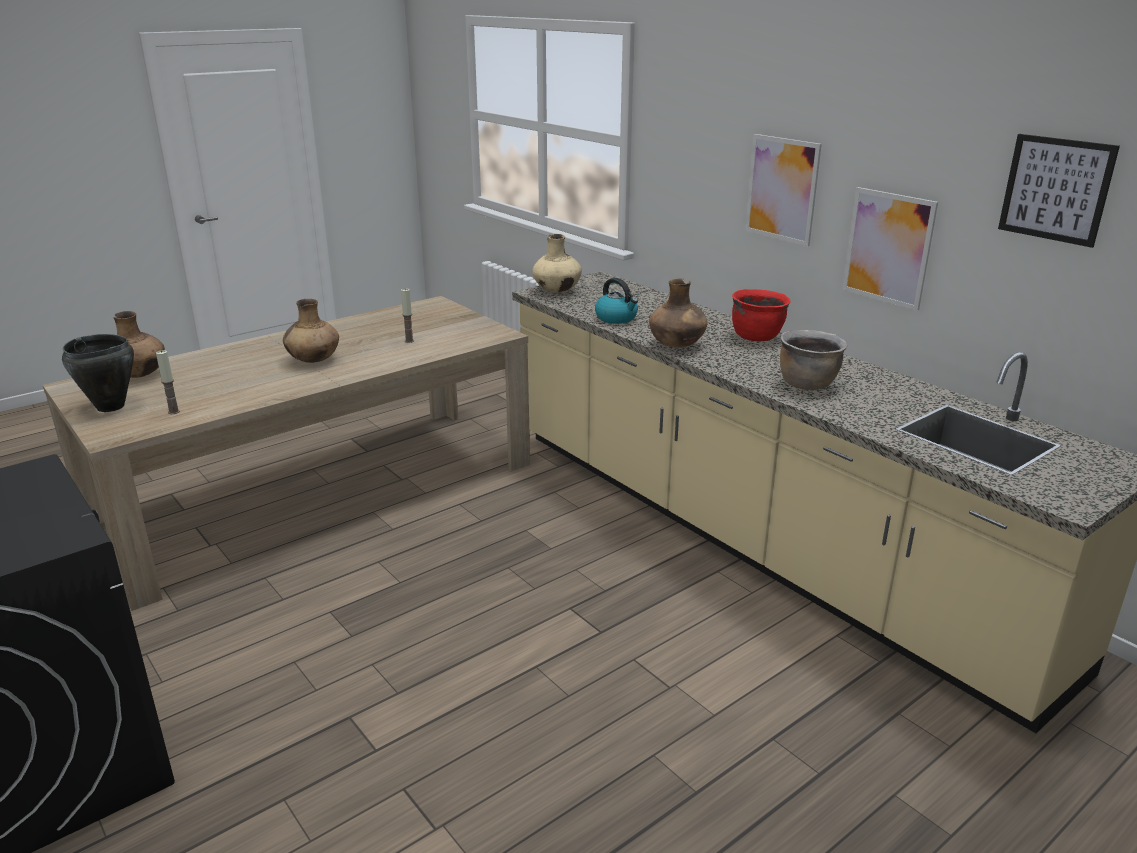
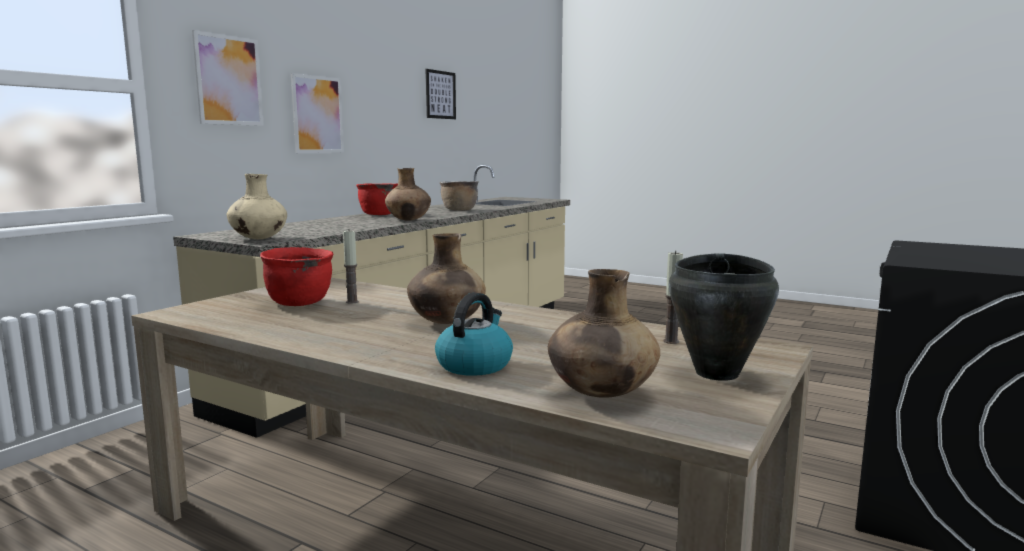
camera: 110 degrees left, 15 degrees down
kettle [595,278,638,324] -> kettle moved to [435,293,513,376]
picture [842,187,938,311] -> picture moved to [192,30,264,126]
none -> red cooking pot [260,247,333,306]

